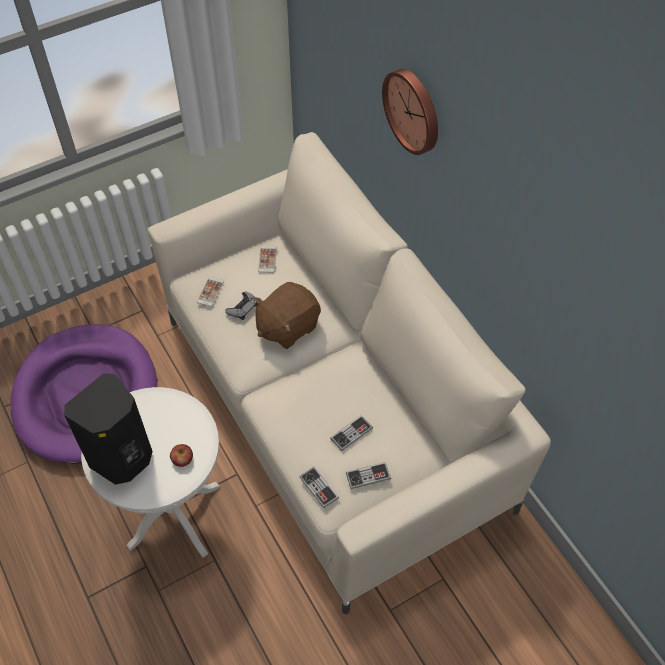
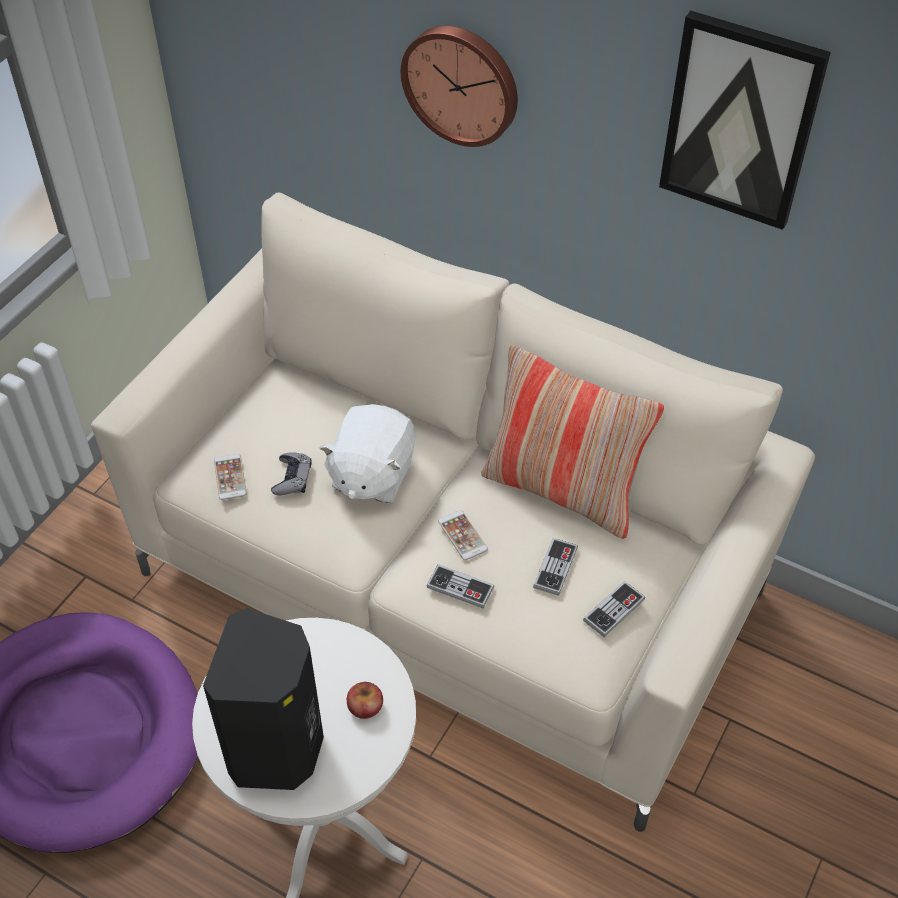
camera: 30 degrees left, 5 degrees down
brown plush toy [254,282,321,349] -> white plush toy [320,404,416,503]
phone [258,246,277,273] -> phone moved to [438,510,488,560]
game controller [299,467,339,508] -> game controller moved to [427,564,495,609]
none -> pillow [481,345,664,539]
none -> picture [659,11,831,230]

